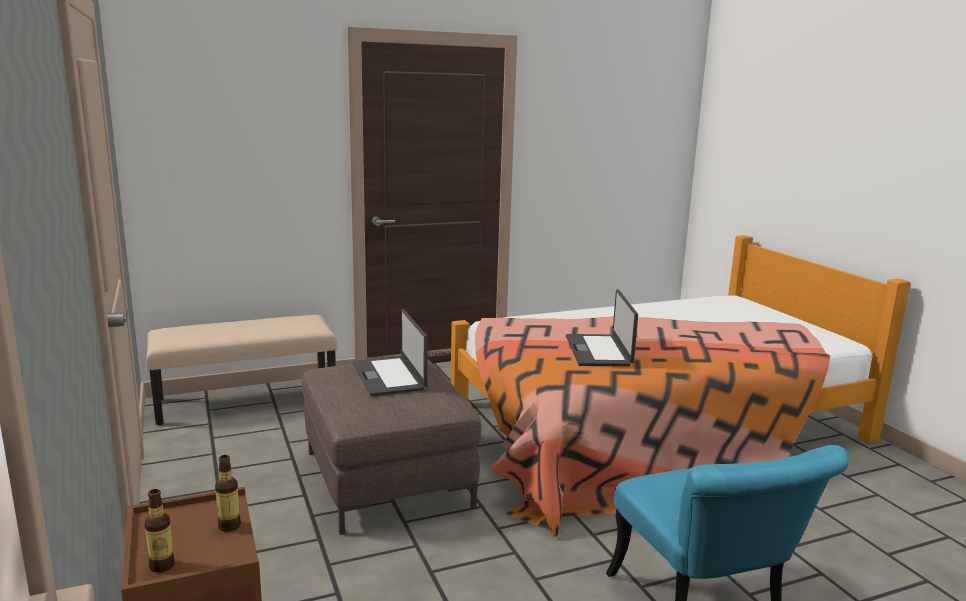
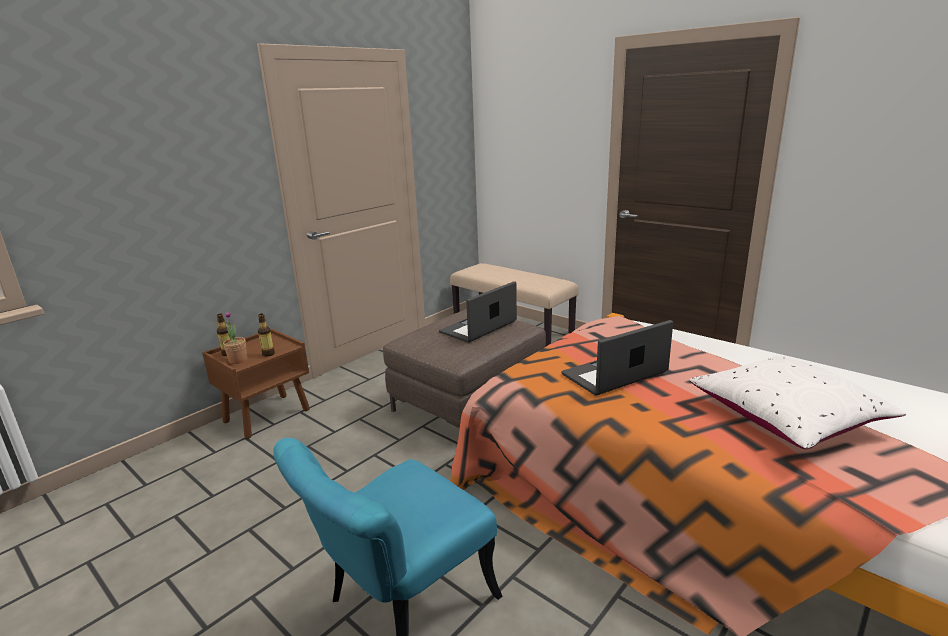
camera: 65 degrees right, 5 degrees up
none -> potted plant [223,311,247,364]
none -> white pillow [689,355,907,449]

